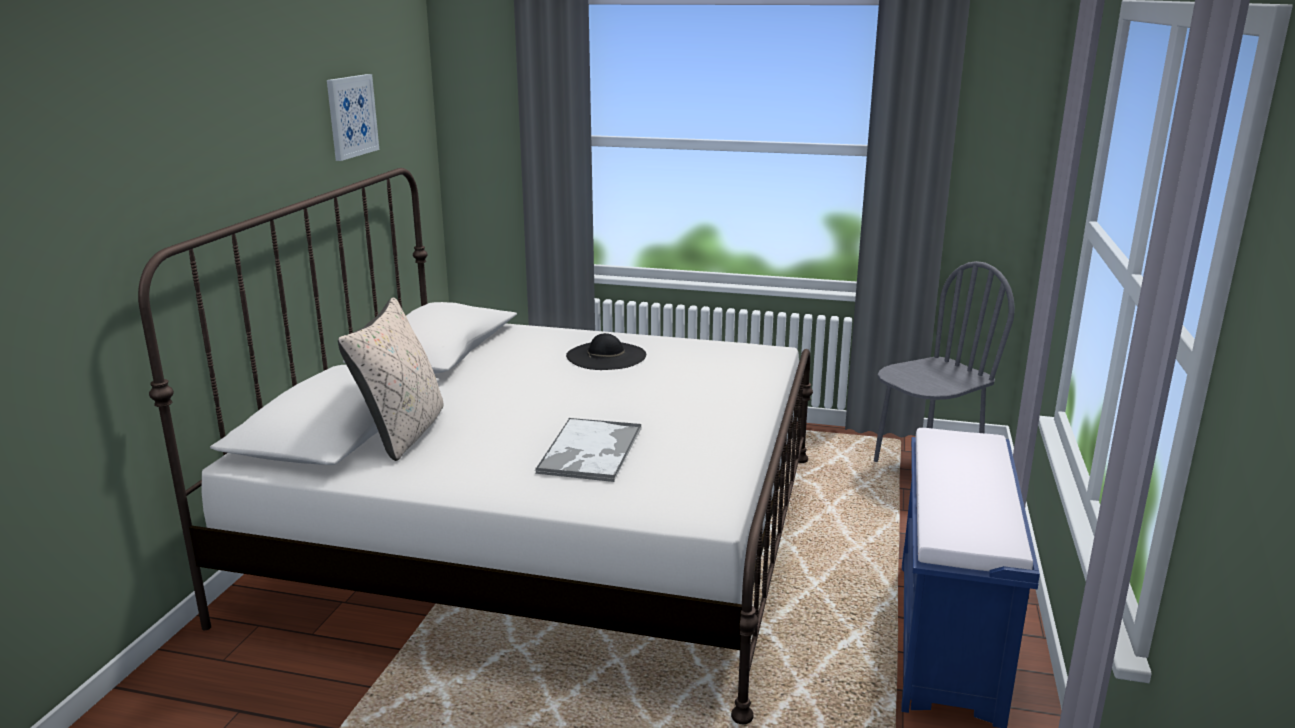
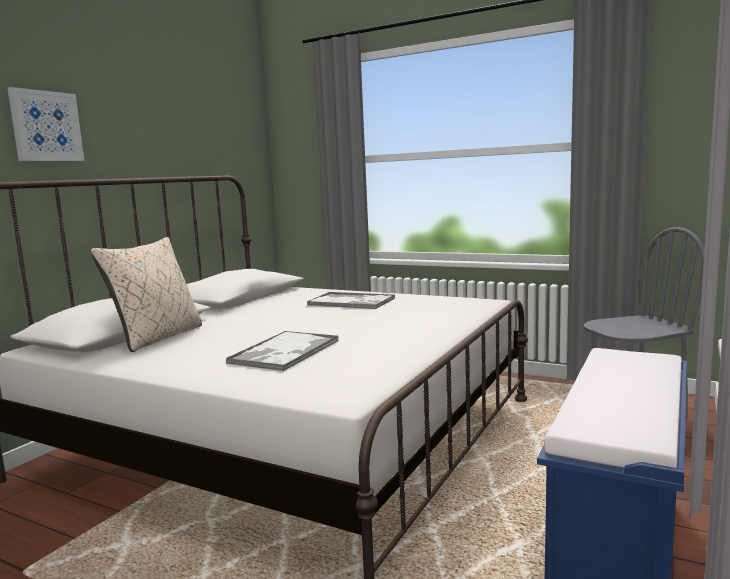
camera: 15 degrees right, 10 degrees down
picture [327,74,379,161] -> picture moved to [7,87,84,161]
black hat [566,333,646,370] -> tray [307,292,395,309]

